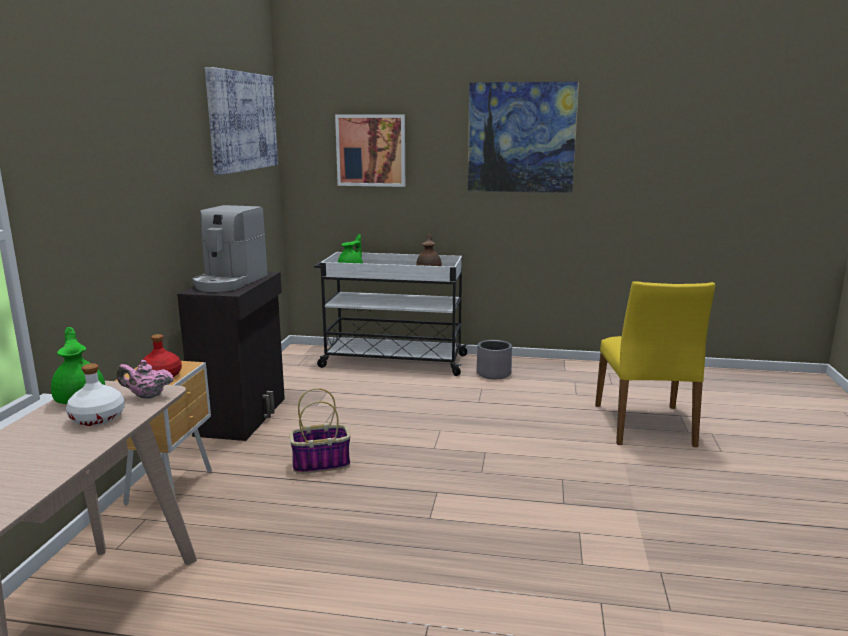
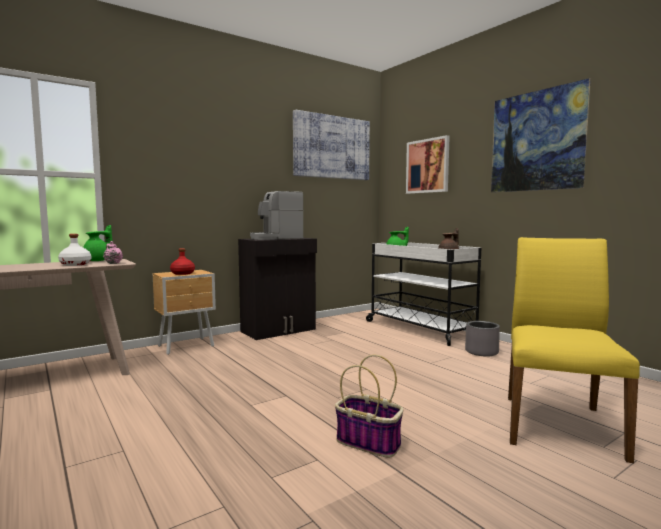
camera: 45 degrees right, 10 degrees down
basket [290,388,351,474] -> basket moved to [335,355,403,458]
yellow chair [595,281,715,447] -> yellow chair turned 150 degrees clockwise [508,237,640,463]

